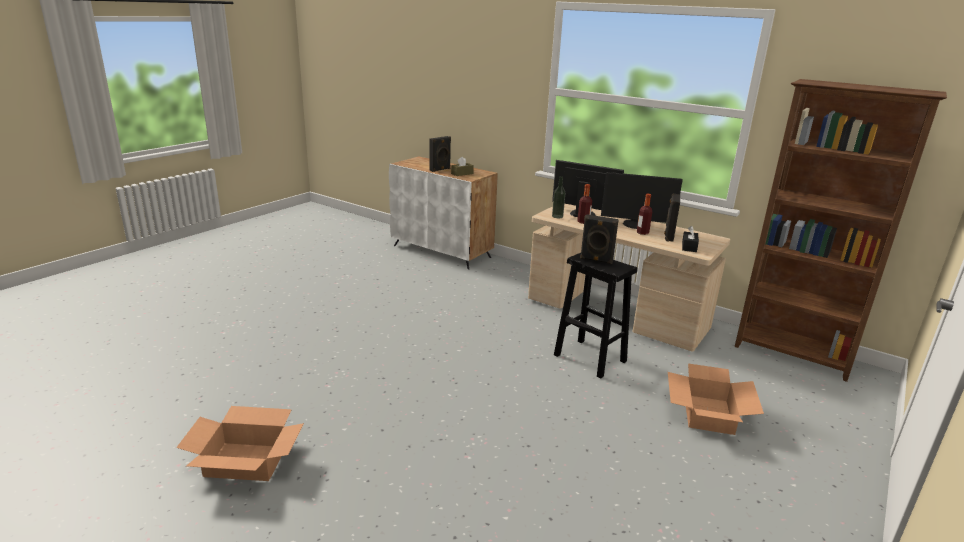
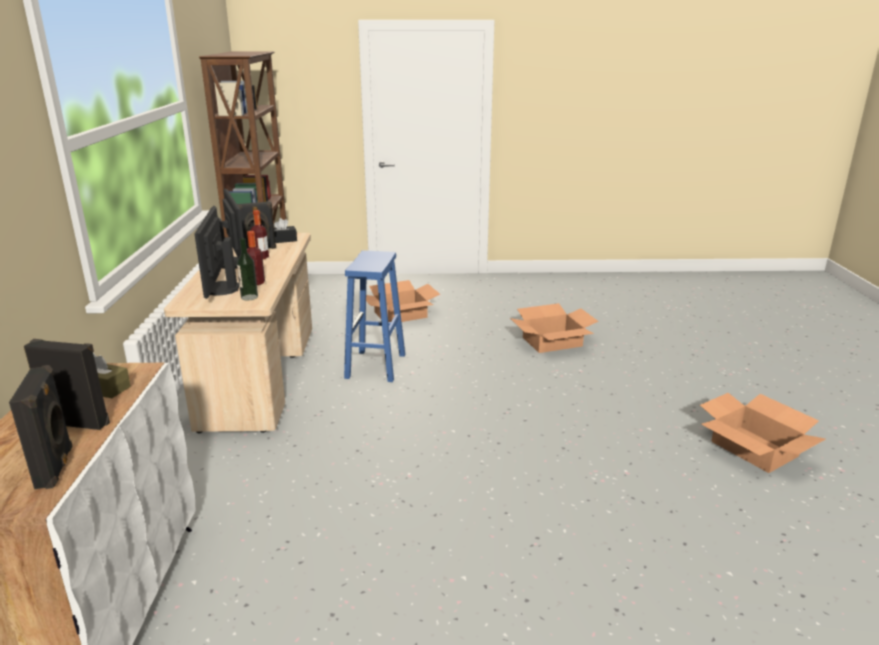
camera: 125 degrees left, 0 degrees up
black stool [554,253,638,379] -> blue stool [344,250,405,382]
black speaker [580,214,619,264] -> black speaker moved to [9,365,72,489]
none -> cardboard box [510,303,599,353]

